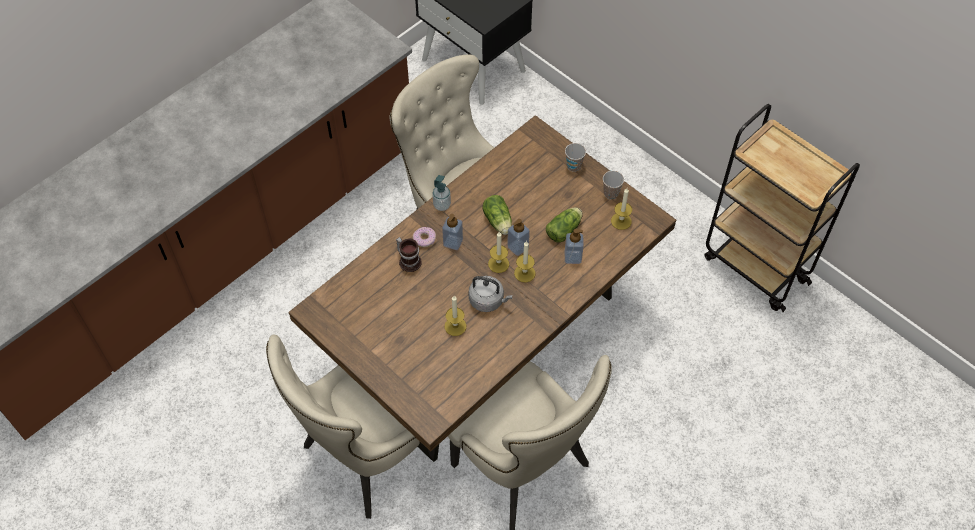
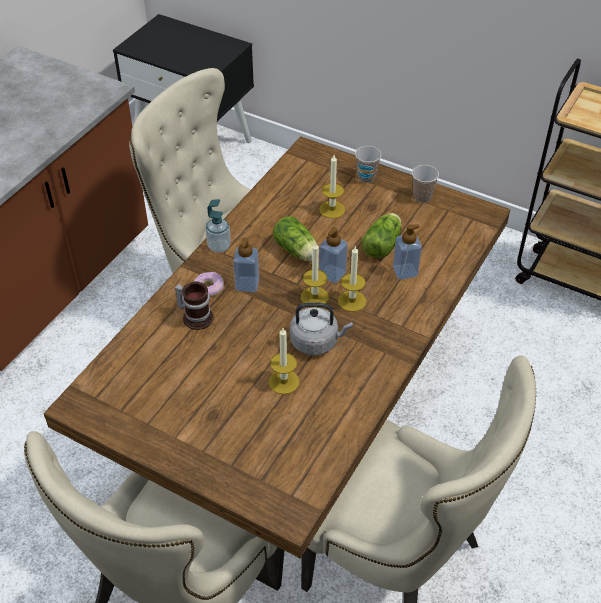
camera: 15 degrees left, 10 degrees down
candle [611,188,632,230] -> candle moved to [319,155,345,218]

